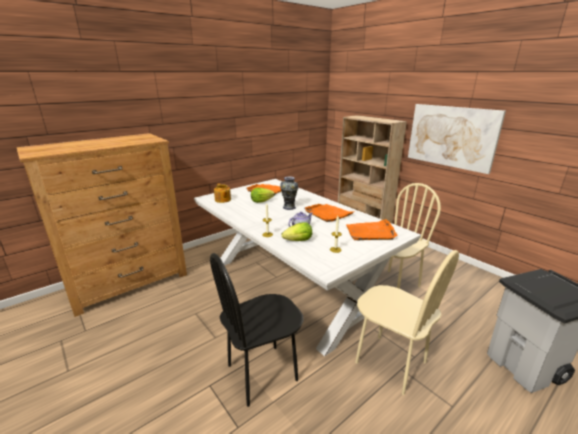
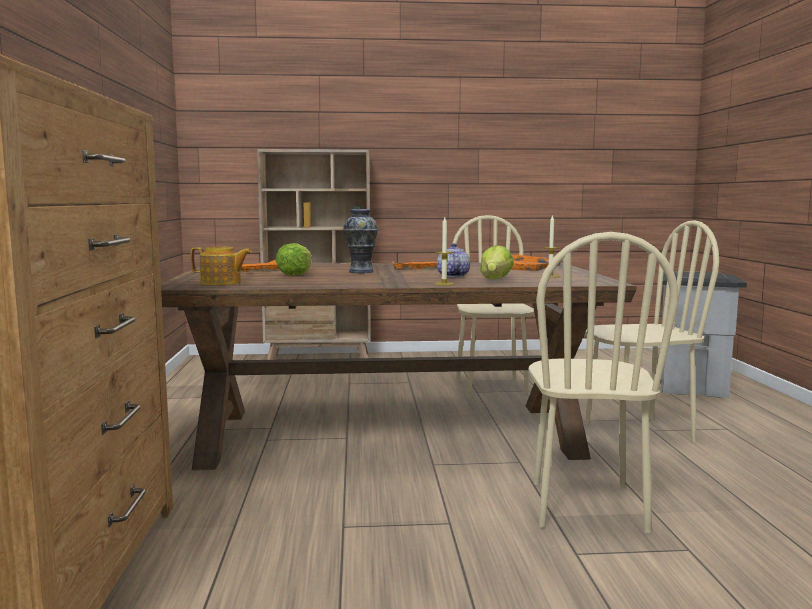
camera: 55 degrees left, 15 degrees down
white dining table [194,179,421,356] -> brown dining table [161,262,636,471]
black chair [210,253,303,407] -> beige chair [528,232,678,533]
picture [408,104,506,174] -> none

